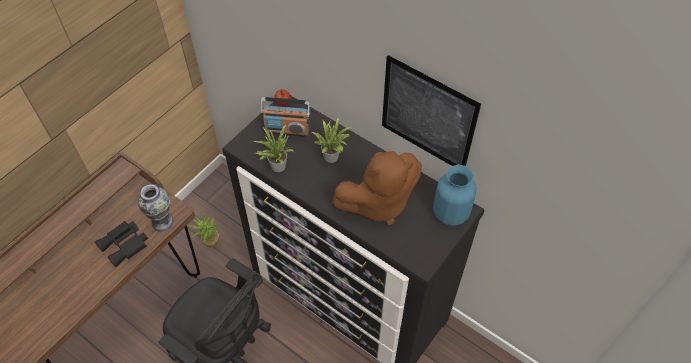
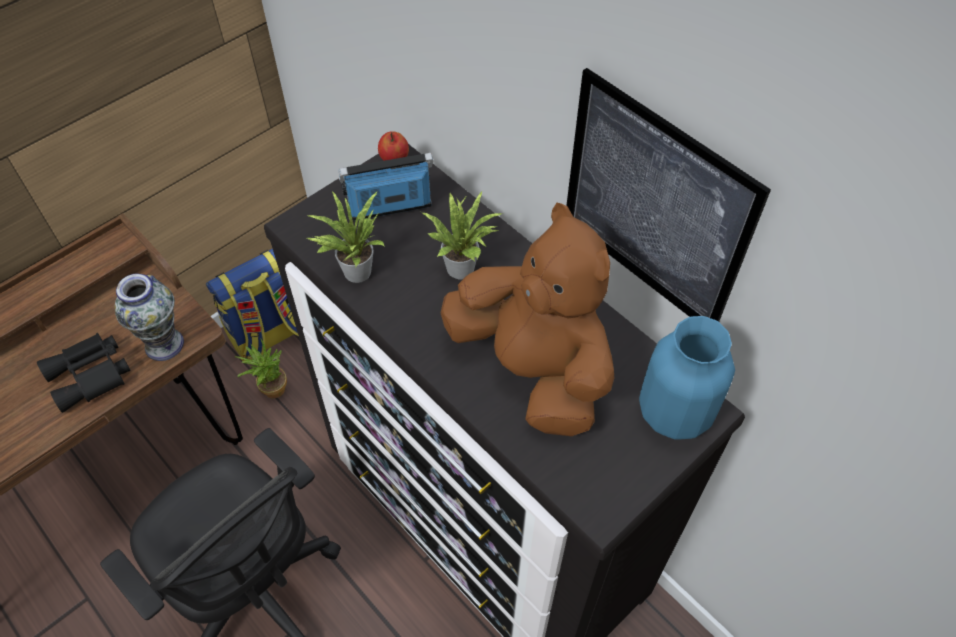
camera: 10 degrees right, 0 degrees up
radio [261,97,310,137] -> radio turned 150 degrees clockwise [339,153,433,221]
brown plush toy [332,151,422,225] -> brown plush toy turned 120 degrees counterclockwise [441,203,614,436]
none -> backpack [206,249,299,361]

